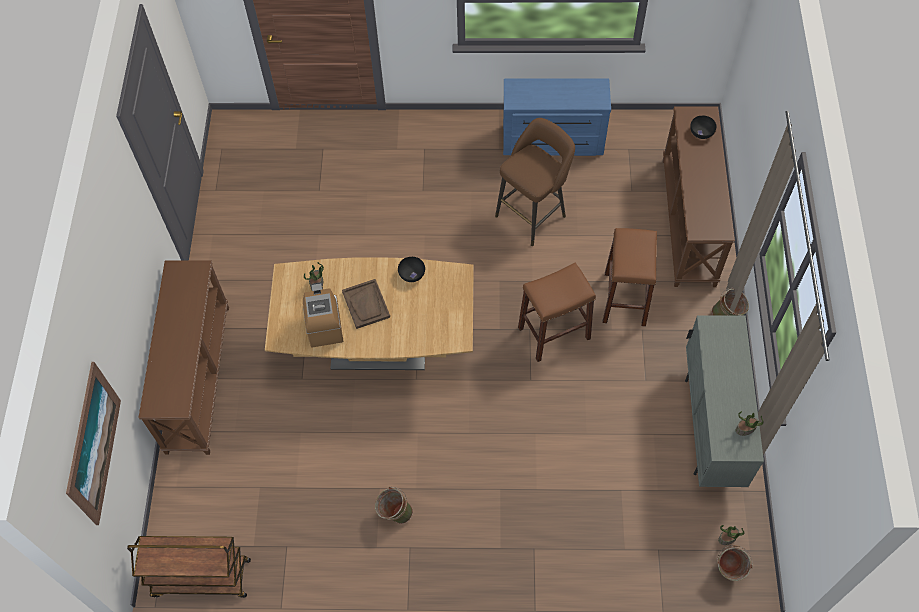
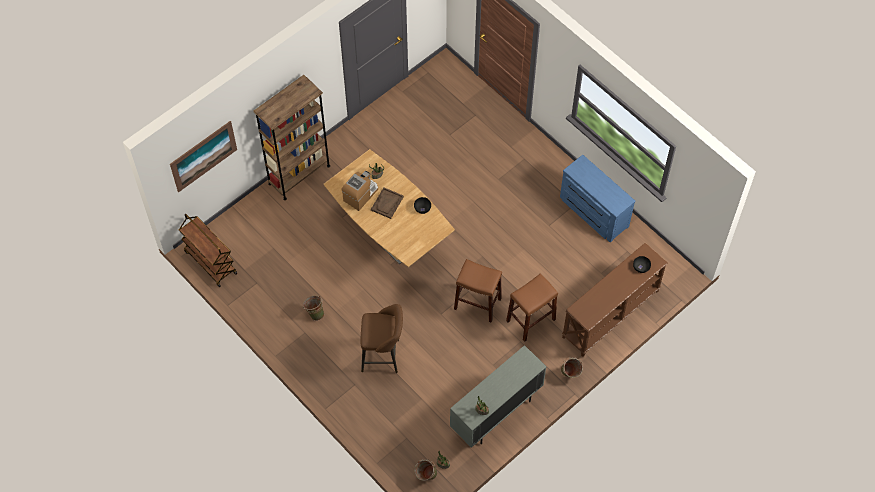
camera: 45 degrees right, 0 degrees up
brown console table [139,260,229,455] -> brown bookcase [253,75,330,200]
brown stool [495,118,575,246] -> brown stool moved to [361,304,403,373]

